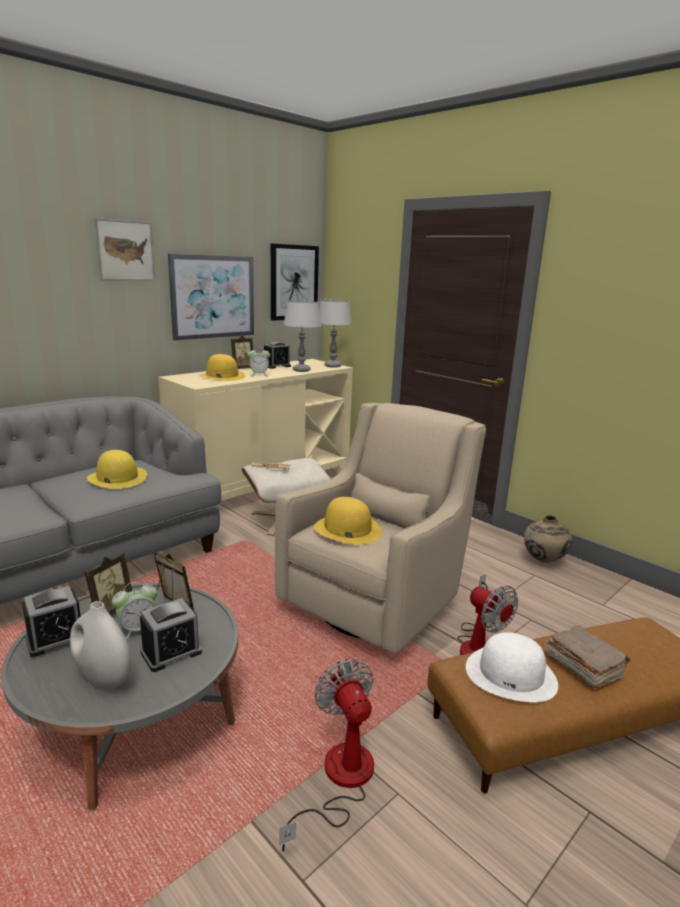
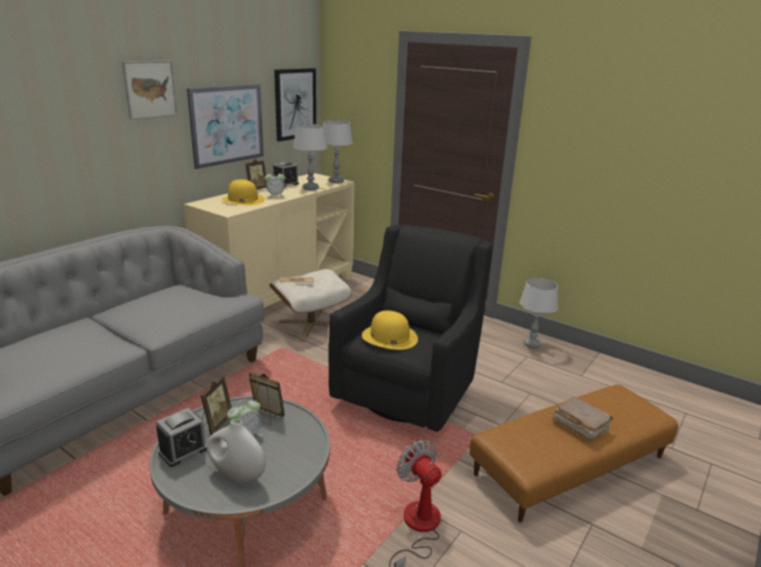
camera: 10 degrees left, 5 degrees up
yellow hat [87,450,147,489] -> none
alarm clock [140,598,202,672] -> none
beige armchair [275,403,486,654] -> black armchair [329,225,493,432]
fan [457,574,518,655] -> none
white hat [466,632,558,702] -> none
beige vase [524,515,573,563] -> grey table lamp [520,278,558,348]

